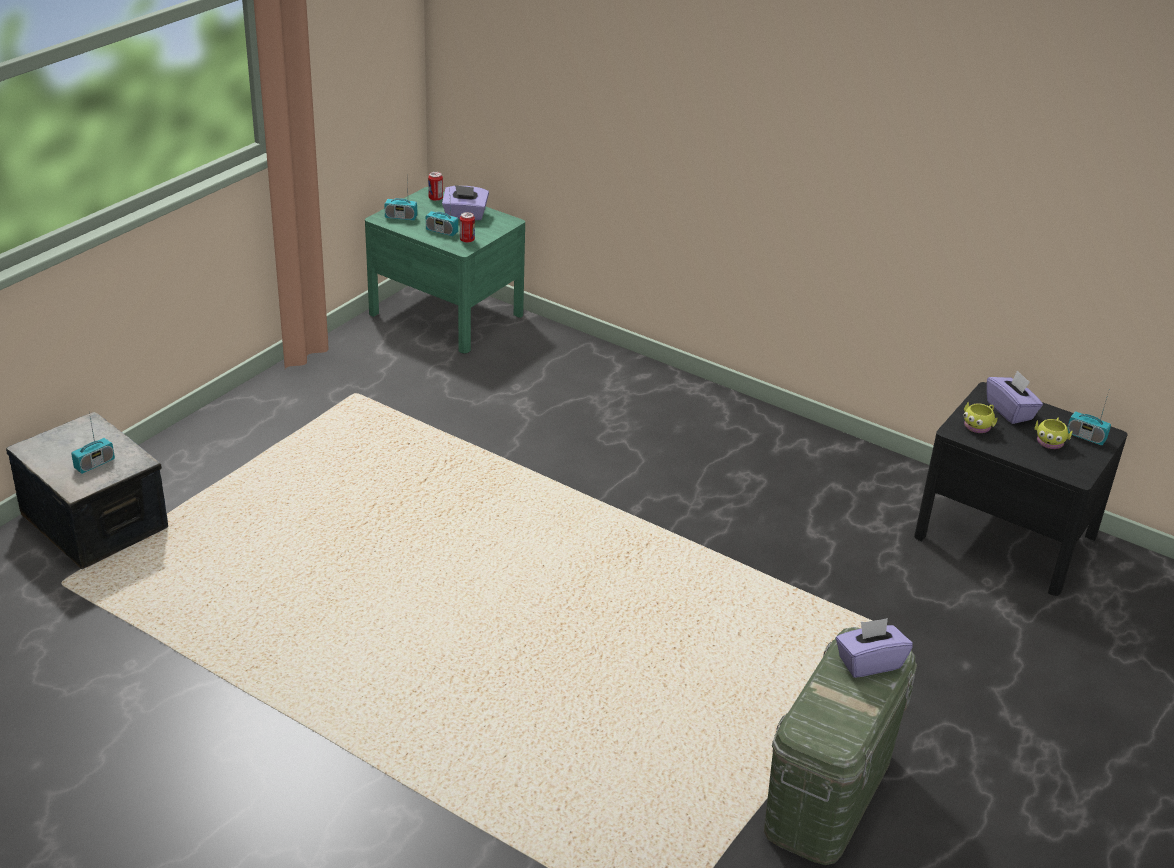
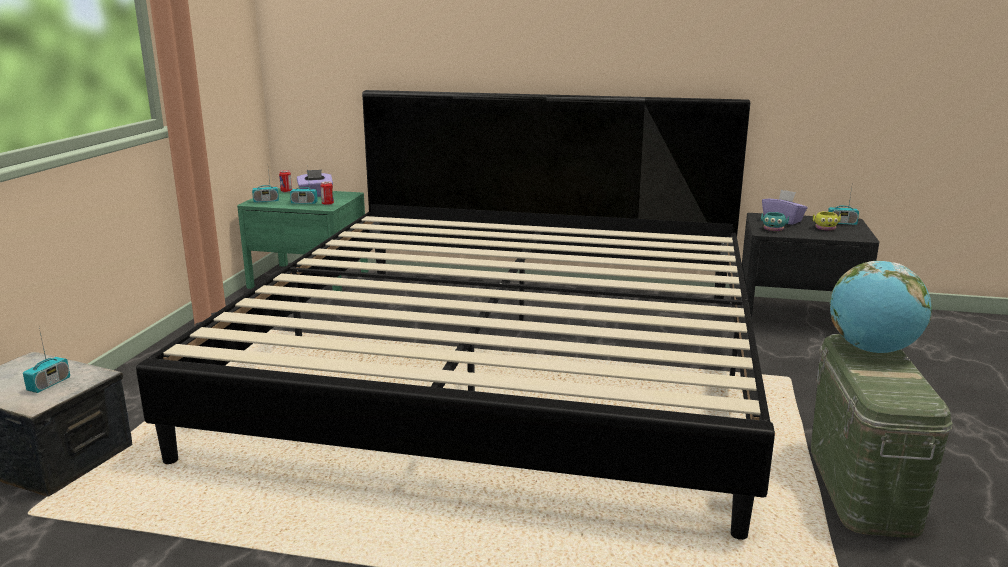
camera: 20 degrees left, 15 degrees down
purple tissue box [836,618,913,678] -> globe [830,261,932,353]
yellow mug [963,402,997,433] -> turquoise mug [761,212,789,231]
none -> bed [136,90,775,540]

